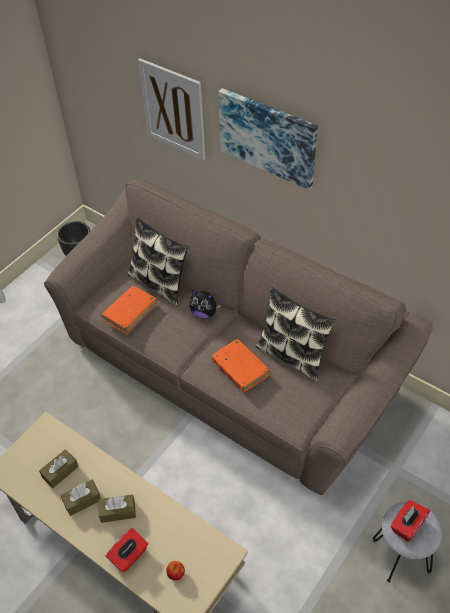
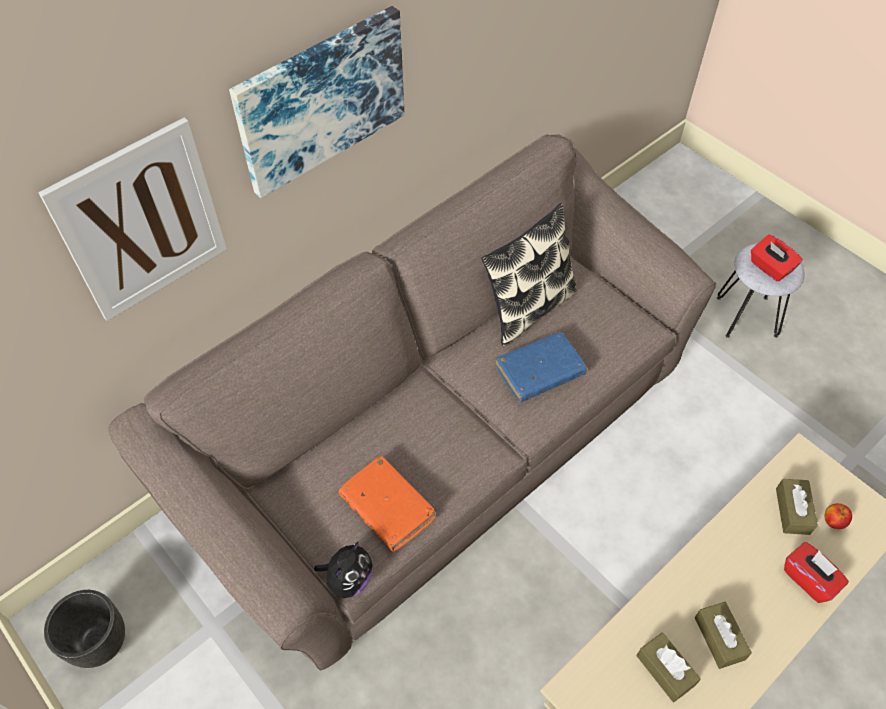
camera: 80 degrees left, 5 degrees up
brown tissue box [98,494,136,523] -> brown tissue box moved to [776,479,818,535]
pillow [128,218,188,305] -> none
plush toy [189,290,221,319] -> plush toy moved to [314,542,373,598]
orange book [212,339,269,392] -> blue book [496,332,587,402]

